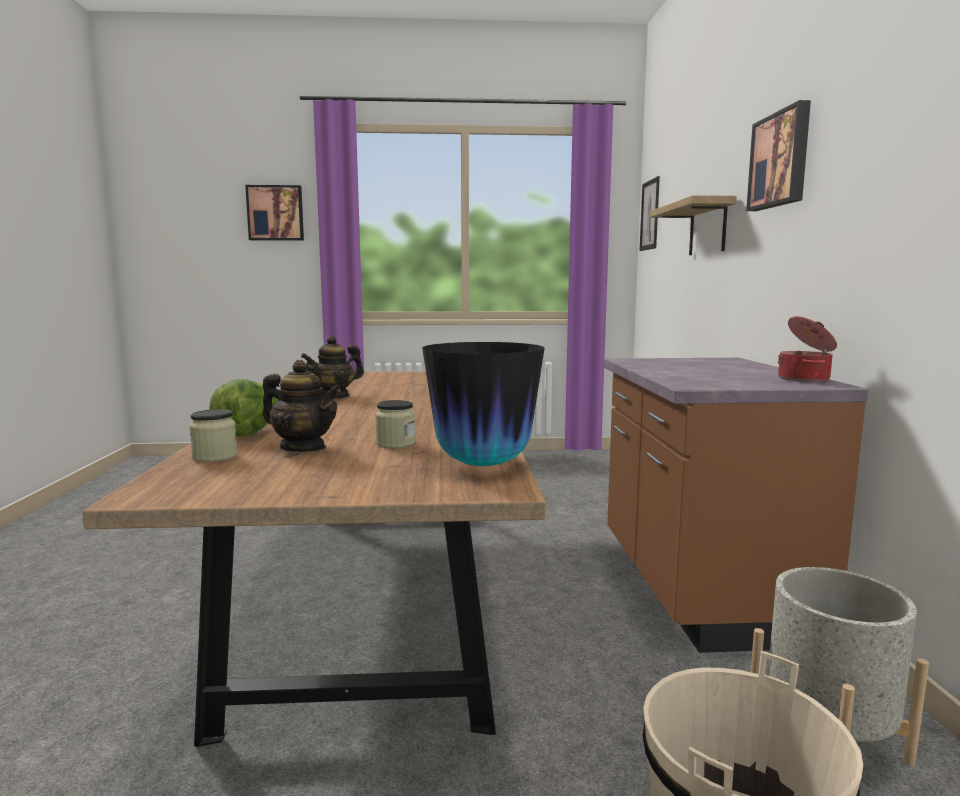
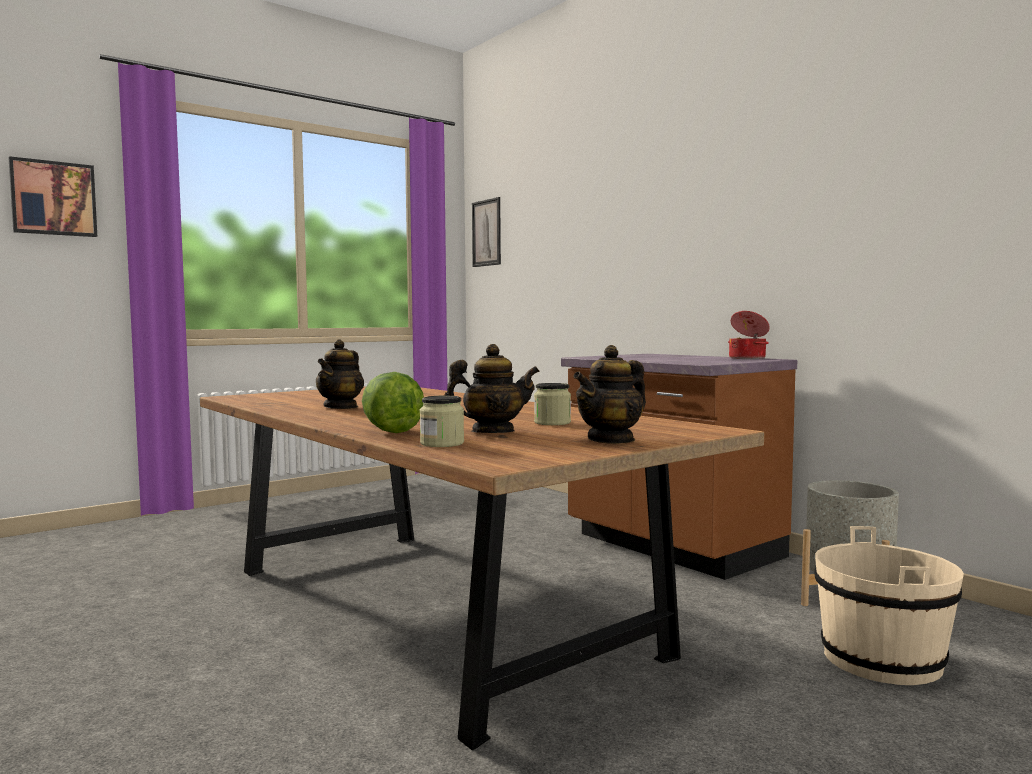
camera: 35 degrees left, 5 degrees down
vase [422,342,545,466] -> none
shelf [650,195,737,255] -> none
picture [746,100,811,211] -> none
none -> teapot [573,345,646,444]

